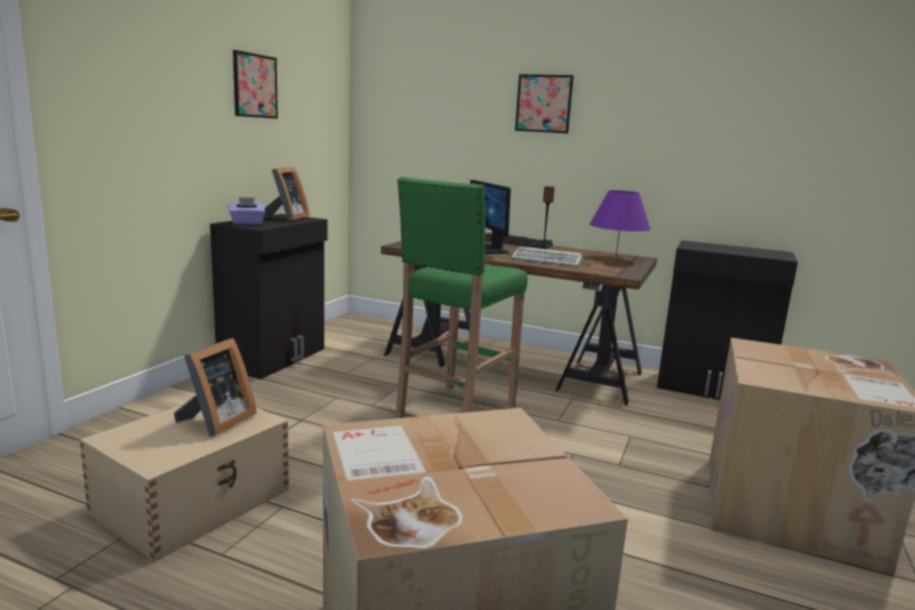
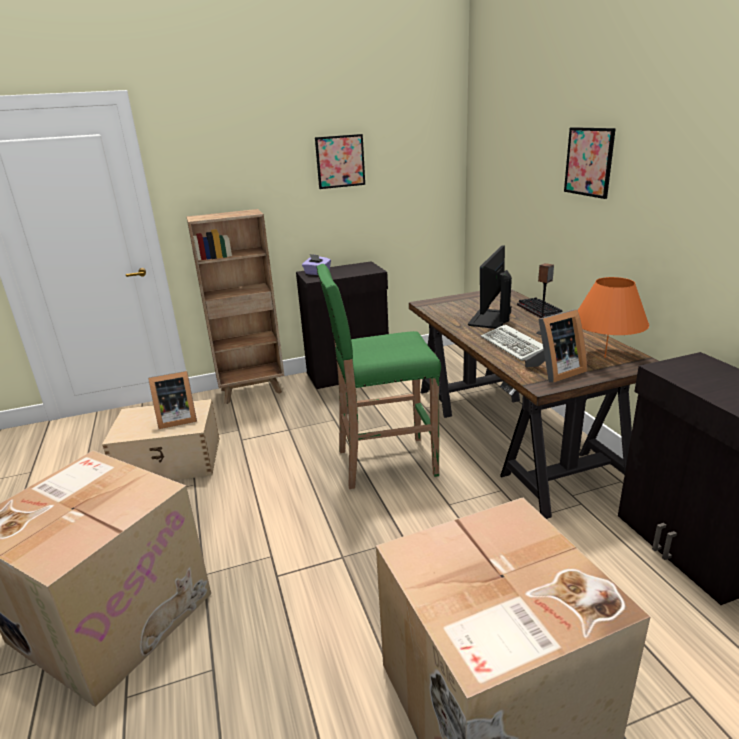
camera: 50 degrees right, 10 degrees up
picture frame [264,167,310,221] -> picture frame moved to [525,309,587,383]
purple table lamp [589,190,651,259] -> orange table lamp [578,277,649,358]
none -> brown bookcase [187,209,284,404]

